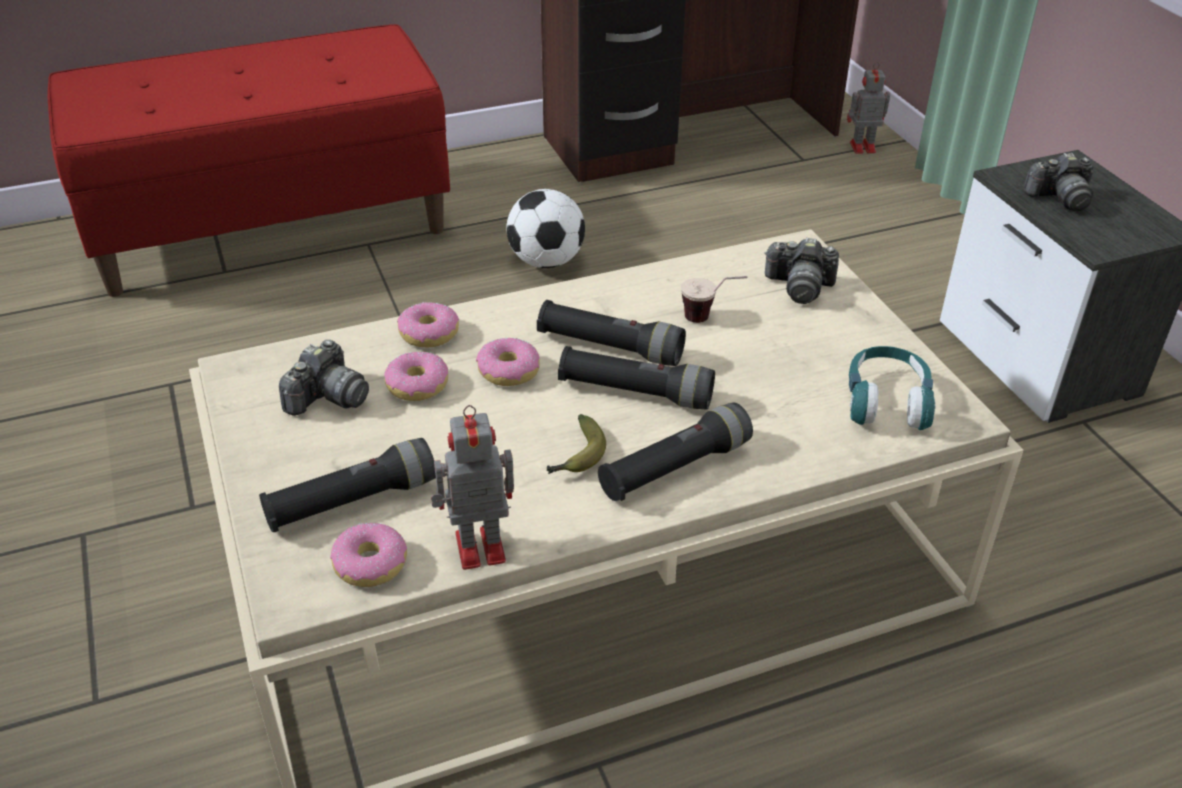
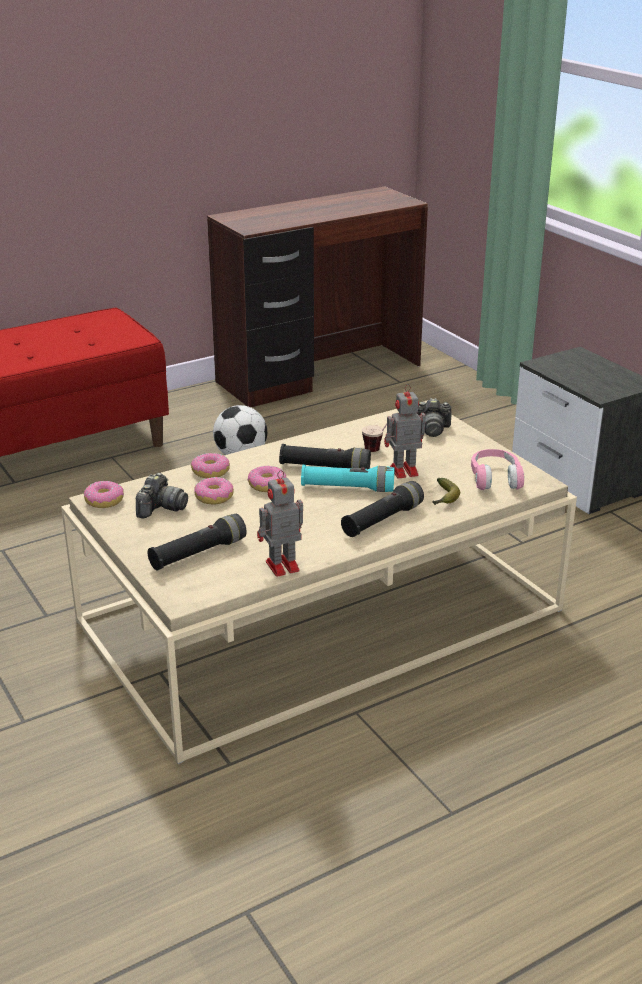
camera: 10 degrees left, 10 degrees down
donut [330,523,407,587] -> donut moved to [84,480,124,508]
banana [547,414,606,474] -> banana moved to [433,478,460,505]
black flashlight [558,346,715,410] -> turquoise flashlight [301,465,394,492]
toy robot [847,62,890,154] -> toy robot moved to [384,384,426,478]
turquoise headphones [849,346,936,430] -> pink headphones [471,449,524,490]
camera [1024,153,1093,211] -> none

